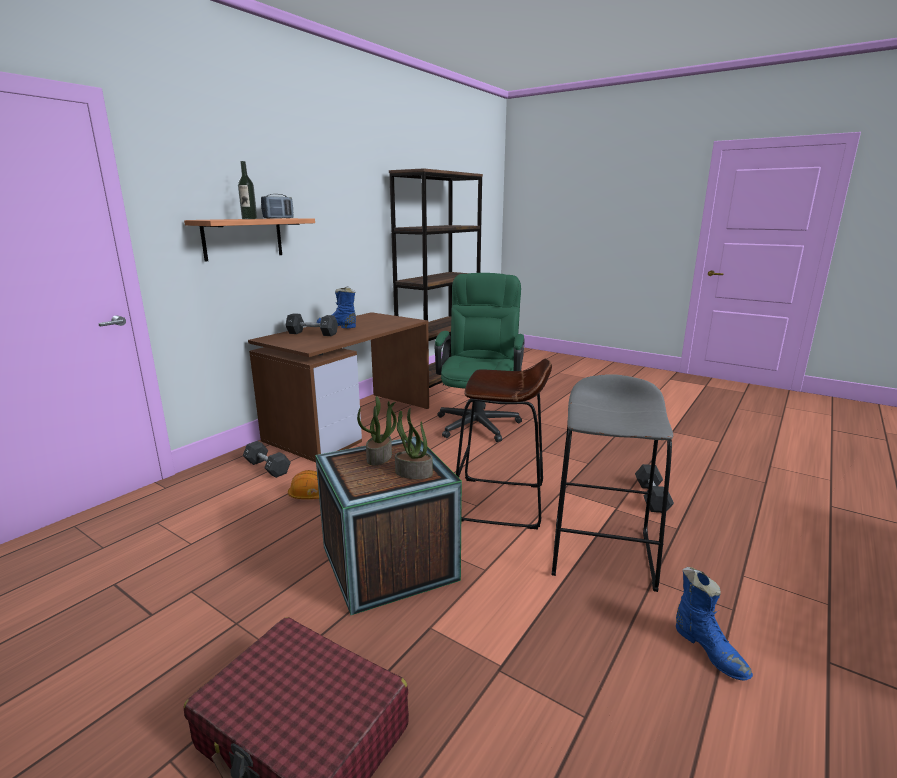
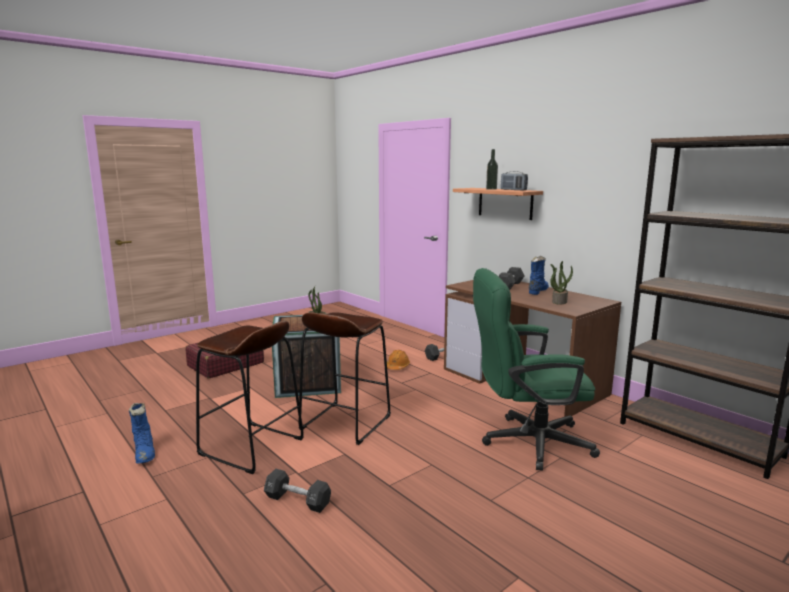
camera: 105 degrees right, 5 degrees down
potted plant [395,408,433,479] -> potted plant moved to [550,261,573,305]
green office chair [434,273,525,442] -> green office chair turned 150 degrees clockwise [473,268,600,471]
grey stool [552,374,673,592] -> brown stool [196,321,304,474]
blue boot [676,567,753,681] -> blue boot turned 105 degrees counterclockwise [129,403,155,464]

